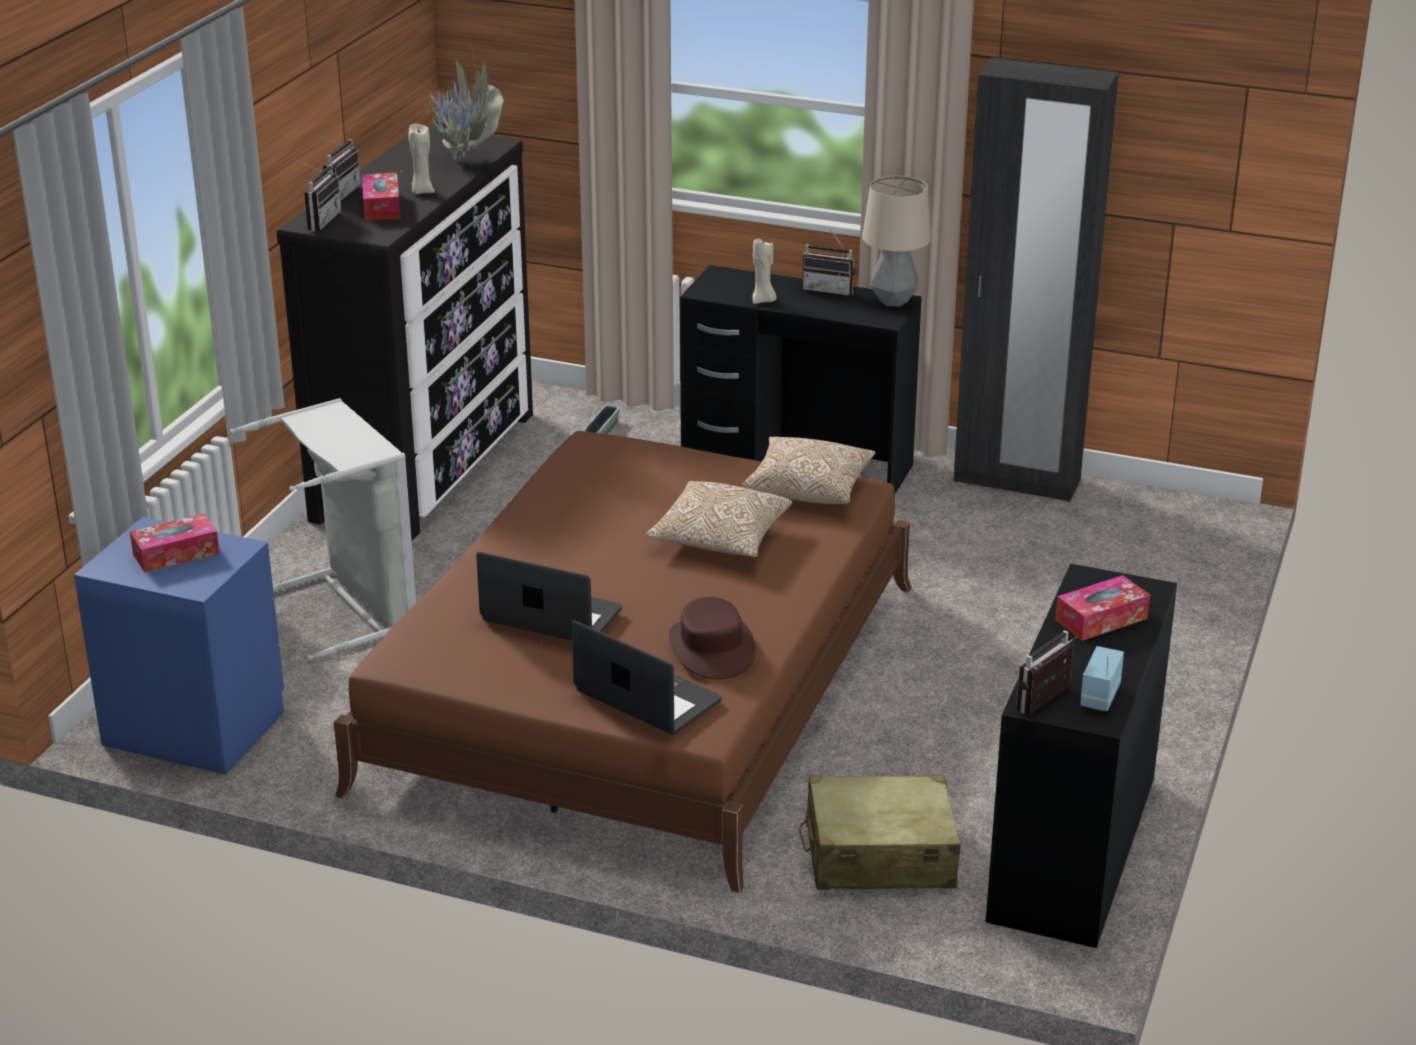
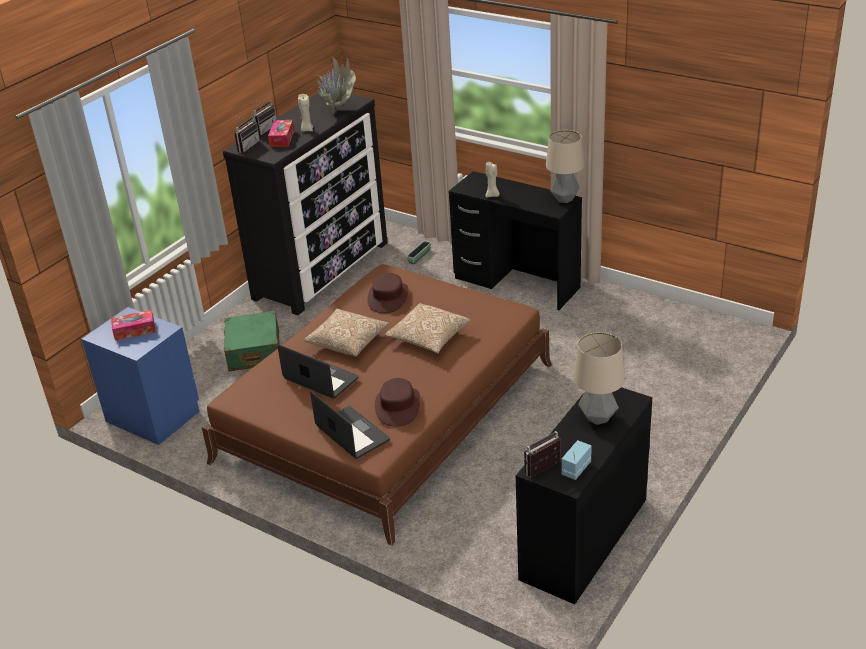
camera: 15 degrees right, 5 degrees up
grey laundry basket [230,398,416,660] -> green suitcase [224,311,280,371]
pillow [742,437,876,504] -> pillow moved to [303,308,389,357]
beige suitcase [799,775,961,890] -> none
radio [802,228,856,296] -> none
black wardrobe [954,57,1119,502] -> none
tissue box [1055,575,1150,641] -> table lamp [573,332,625,425]
none -> brown hat [367,273,409,313]

